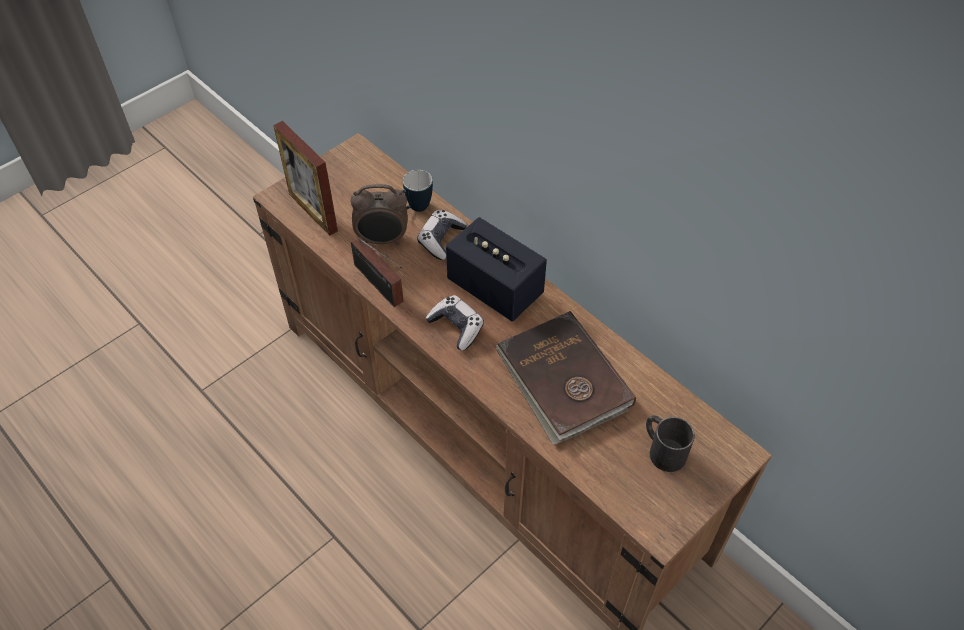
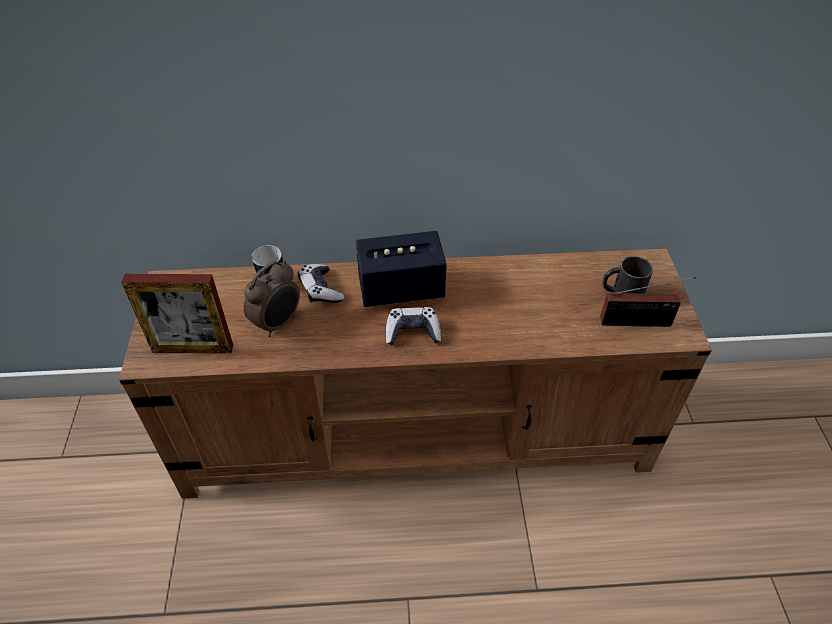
camera: 50 degrees left, 5 degrees down
radio [351,237,404,307] -> radio moved to [600,277,696,327]
brown book [496,311,636,445] -> none

